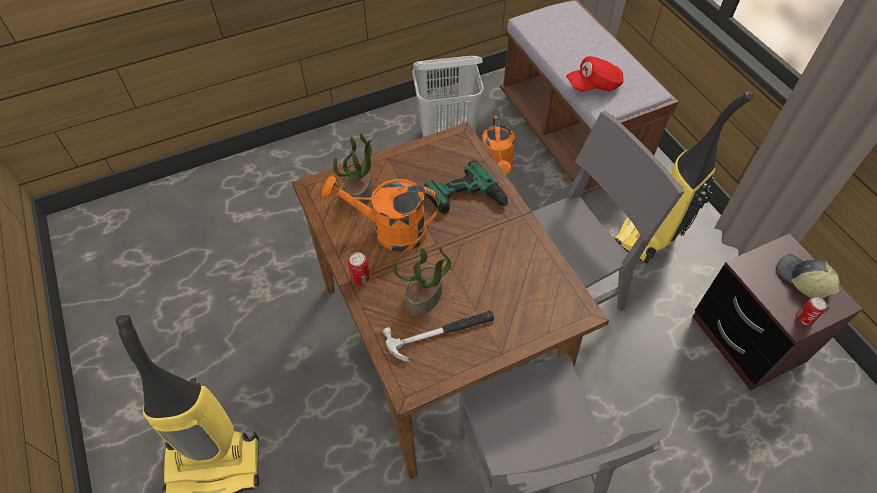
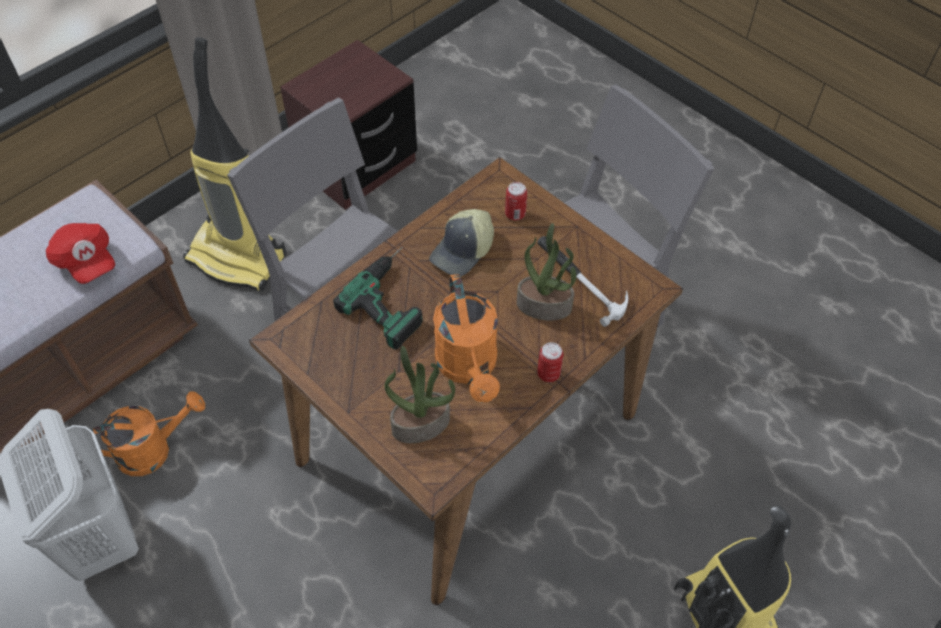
camera: 110 degrees left, 0 degrees up
cap [776,254,840,299] -> cap moved to [429,209,494,276]
can [796,297,827,325] -> can moved to [505,182,527,220]

